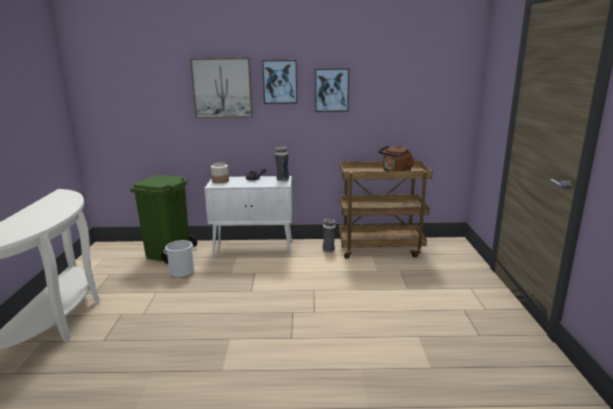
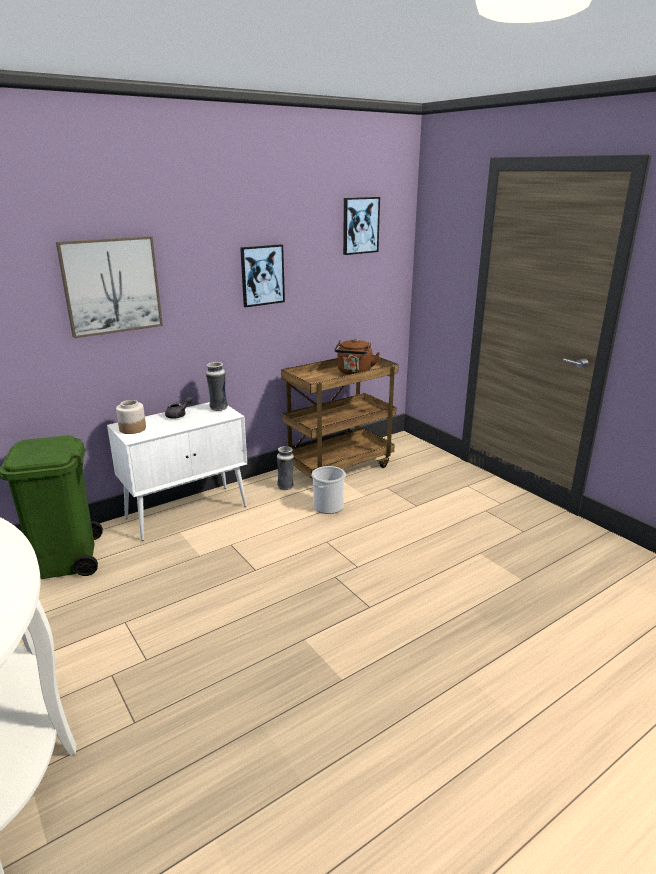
camera: 35 degrees left, 5 degrees up
bucket [163,240,195,278] -> bucket moved to [312,466,346,514]
picture [262,60,297,104] -> picture moved to [343,197,380,255]

